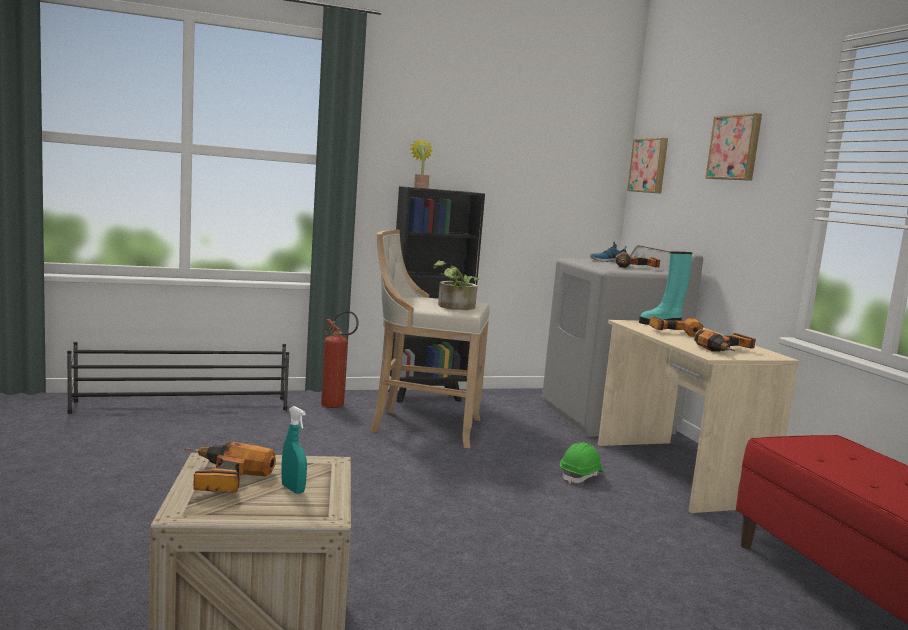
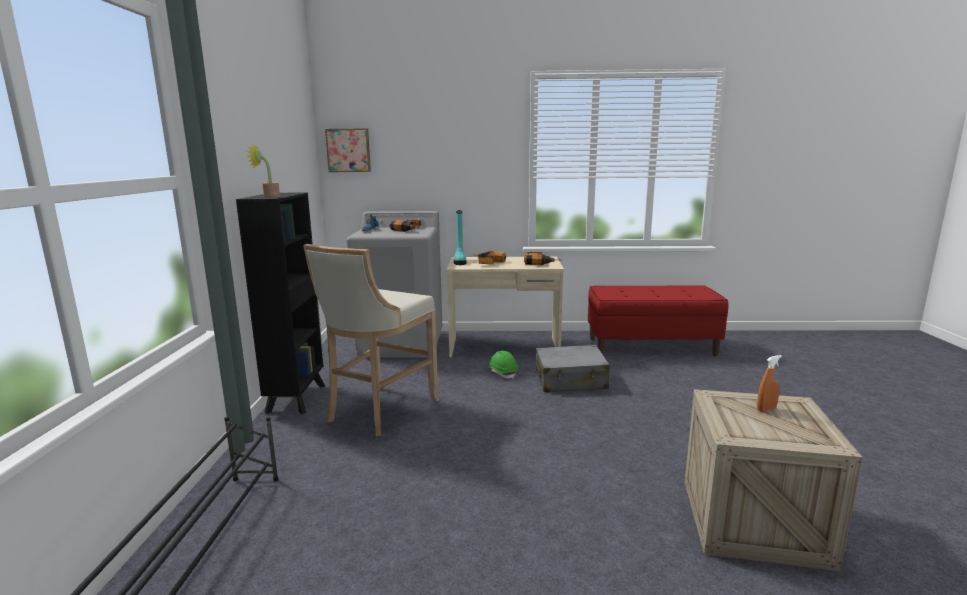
camera: 70 degrees left, 5 degrees up
power drill [185,442,276,493] -> none
turquoise spray bottle [281,406,307,494] -> orange spray bottle [757,355,782,412]
fire extinguisher [321,311,359,408] -> none
potted plant [433,260,479,310] -> none
picture [706,113,762,181] -> none
none -> grey suitcase [536,345,609,392]

